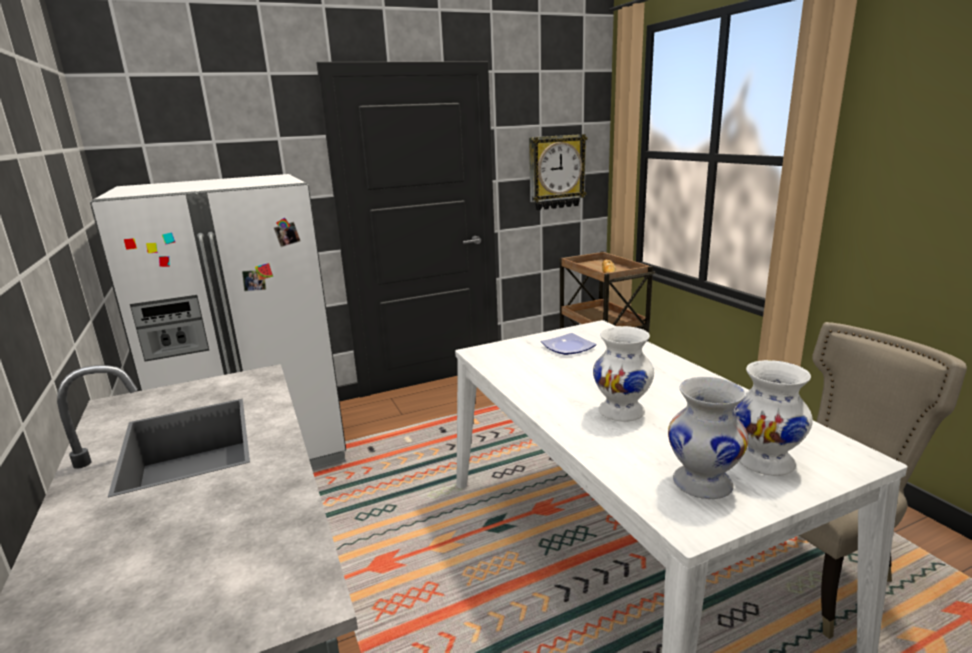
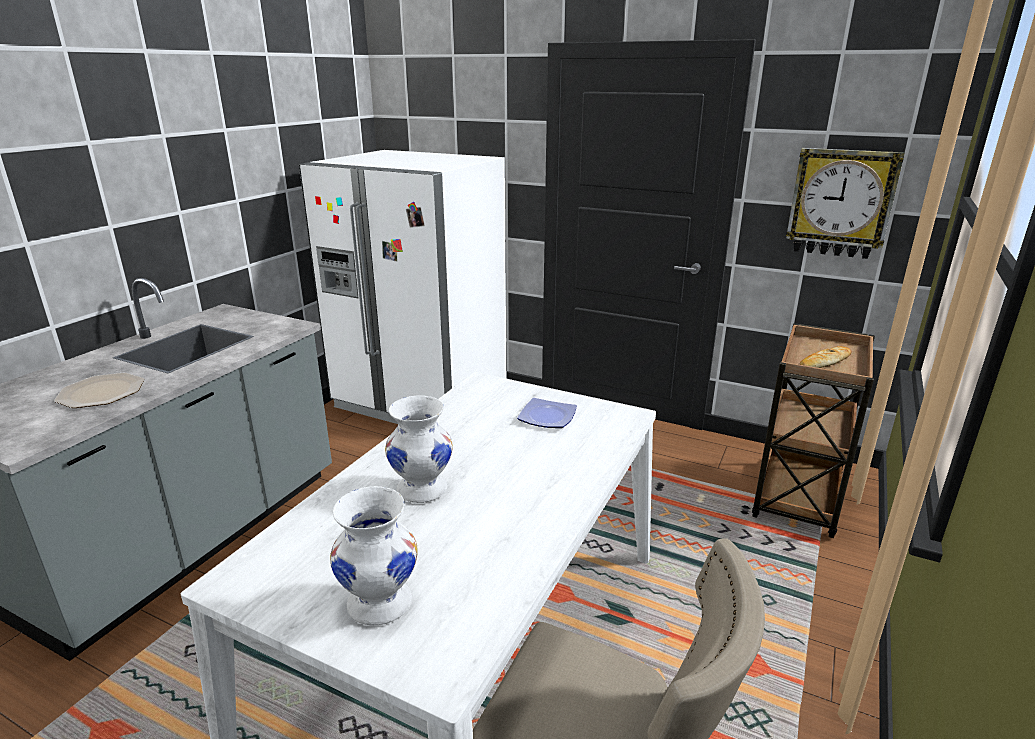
camera: 50 degrees right, 5 degrees up
white vase [668,377,748,499] -> none
none -> plate [54,373,144,408]

